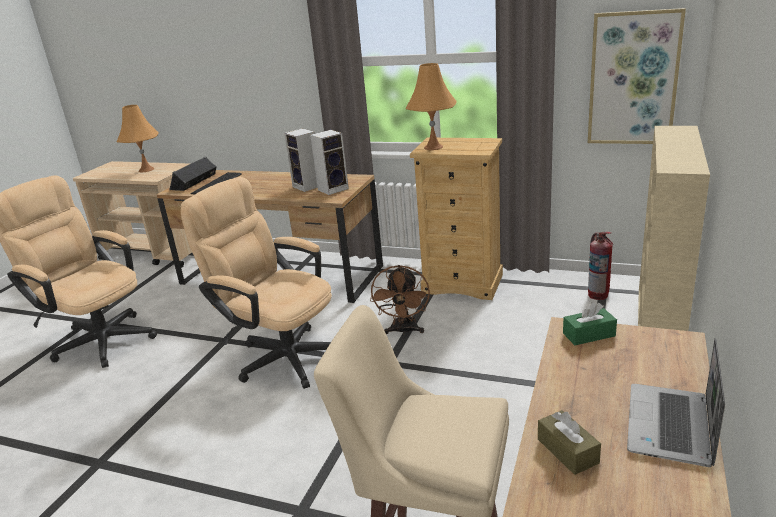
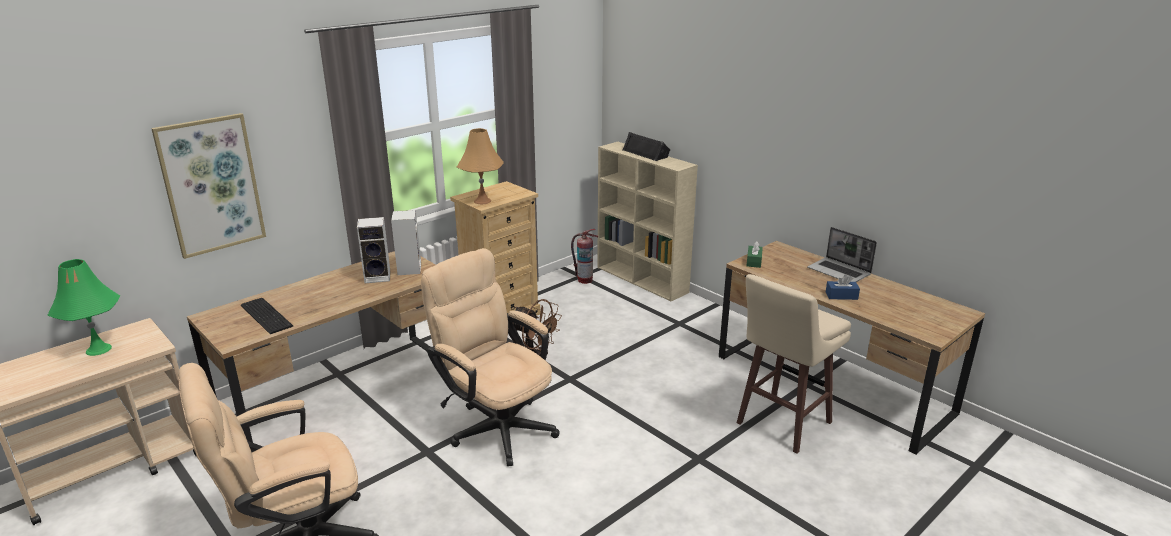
camera: 65 degrees left, 0 degrees up
orange table lamp [117,105,159,172] -> green table lamp [48,259,120,356]
black speaker [169,156,217,191] -> black speaker moved to [623,132,670,161]
beige office chair [181,177,332,389] -> beige office chair turned 75 degrees clockwise [421,248,560,466]
brown tissue box [538,410,601,475] -> blue tissue box [826,274,860,300]
picture [588,8,686,144] -> picture moved to [151,113,266,259]

